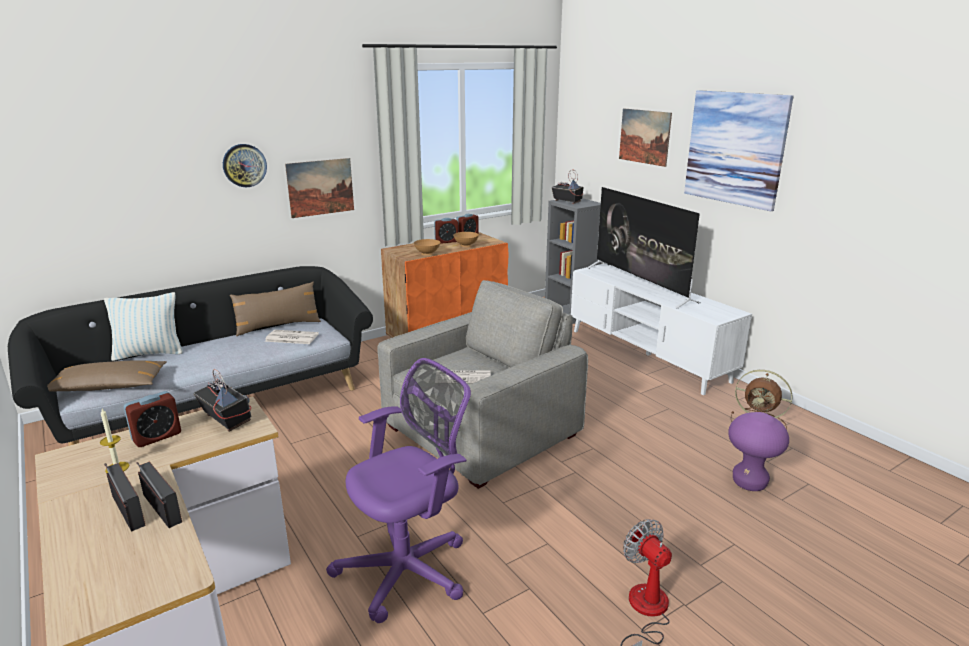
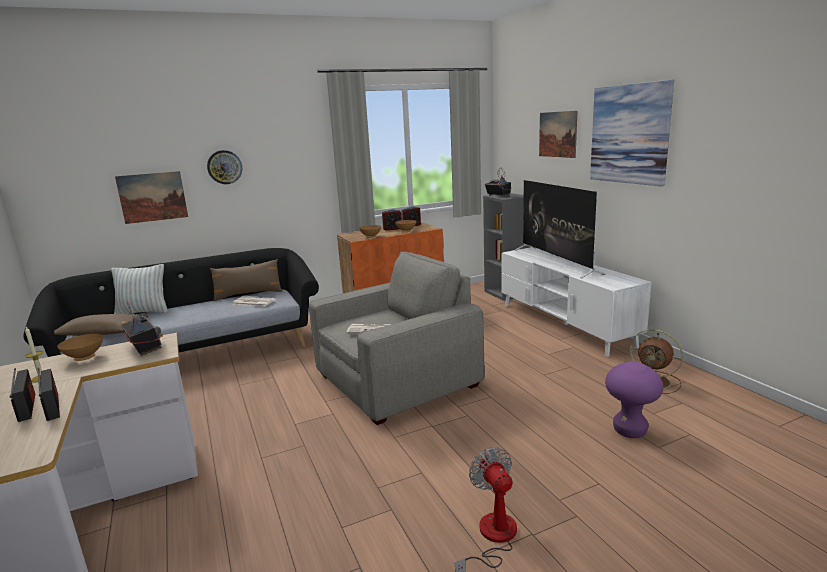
camera: 10 degrees right, 5 degrees down
alarm clock [124,391,181,447] -> brown bowl [57,334,103,361]
picture [285,158,354,218] -> picture moved to [115,171,188,224]
purple office chair [326,358,471,623] -> none

